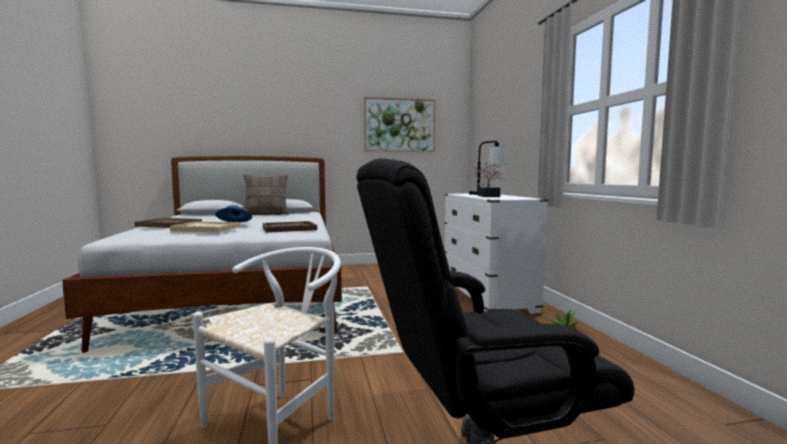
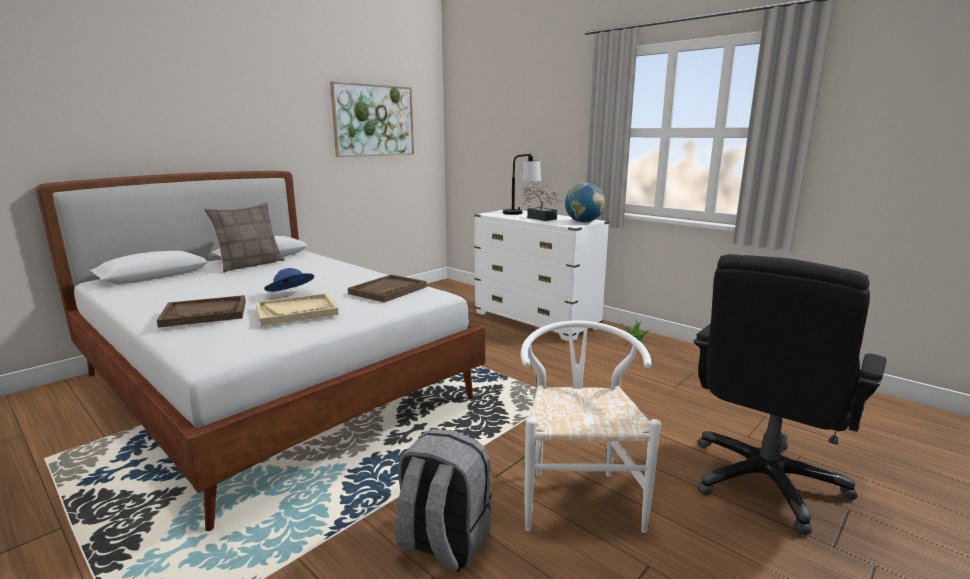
camera: 35 degrees left, 10 degrees up
none -> grey backpack [395,429,492,572]
none -> globe [565,183,605,223]

